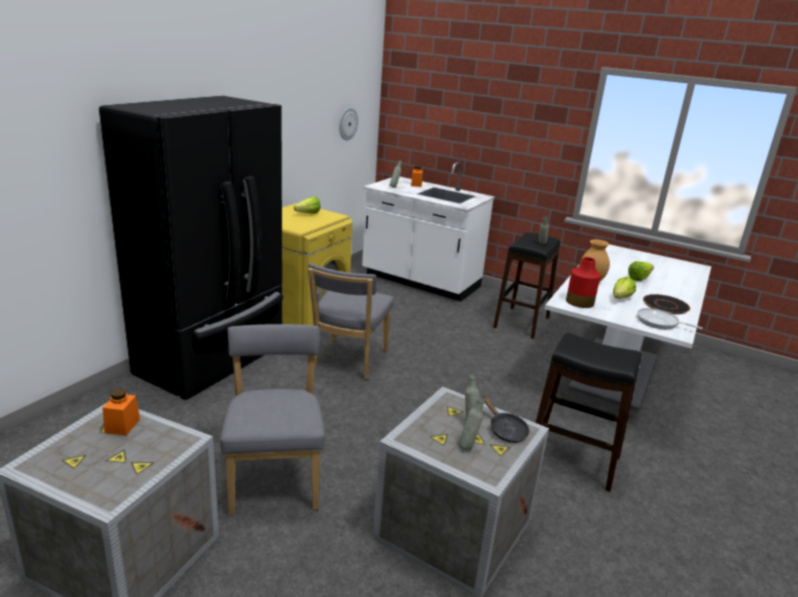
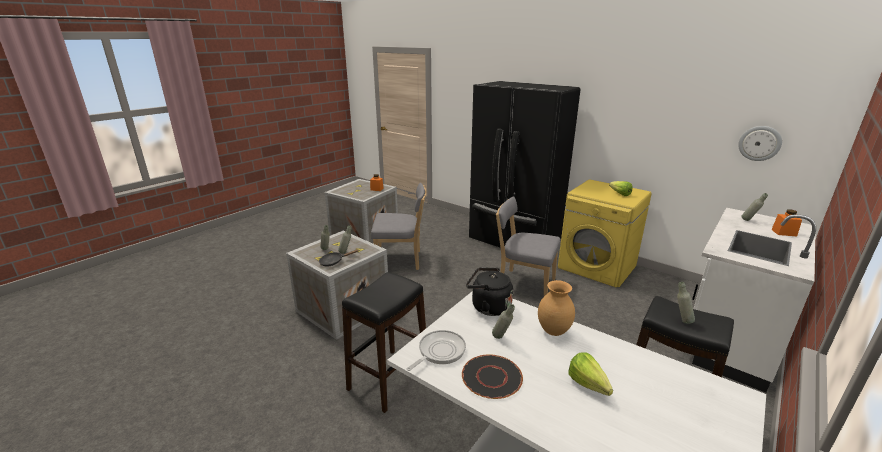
camera: 100 degrees right, 0 degrees up
red vase [566,257,601,308] -> black kettle [466,268,513,316]
lettuce [613,277,636,299] -> grey bottle [492,304,515,339]

